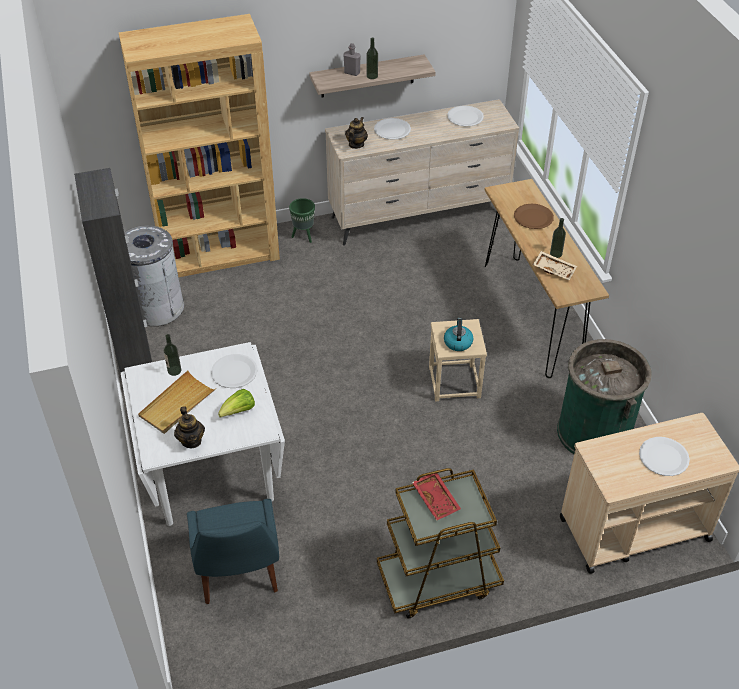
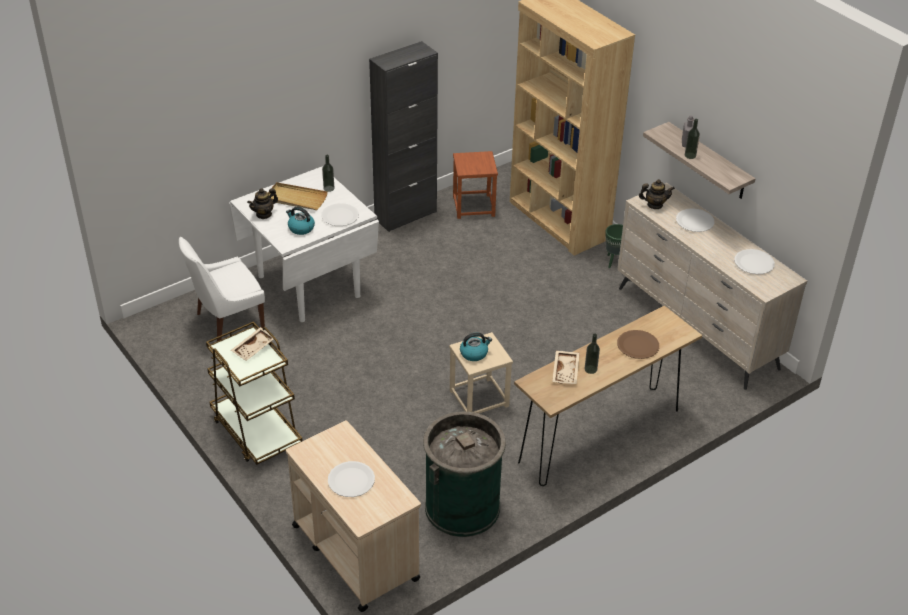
camera: 70 degrees right, 5 degrees down
grey trash can [124,225,184,326] -> brown stool [453,151,498,219]
blue chair [187,499,279,604] -> white chair [179,237,265,341]
lettuce [218,389,255,418] -> kettle [286,207,315,235]
red tray [412,473,461,521] -> beige tray [231,327,276,361]

